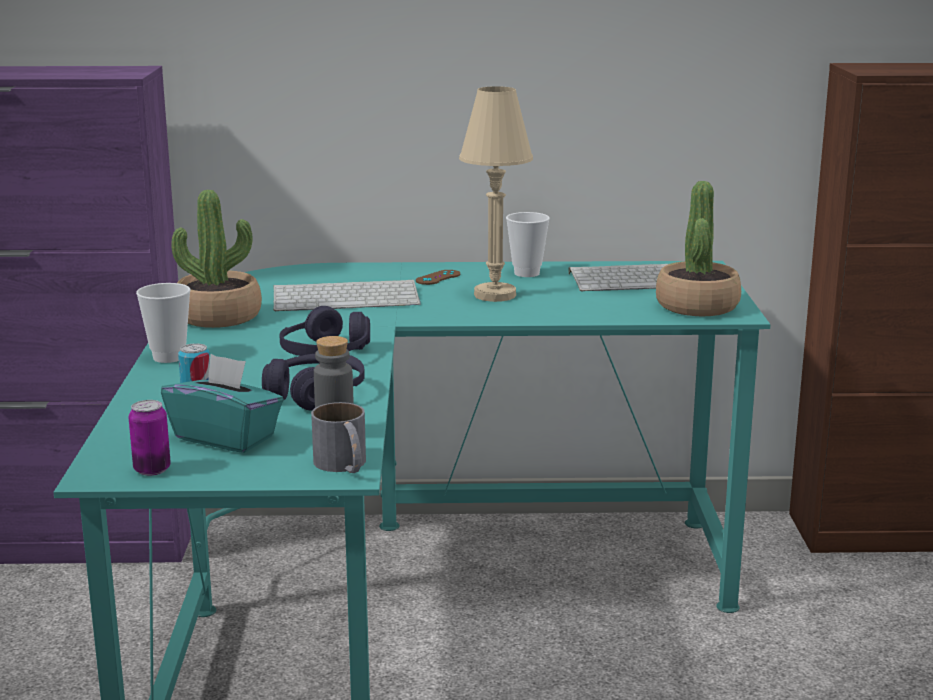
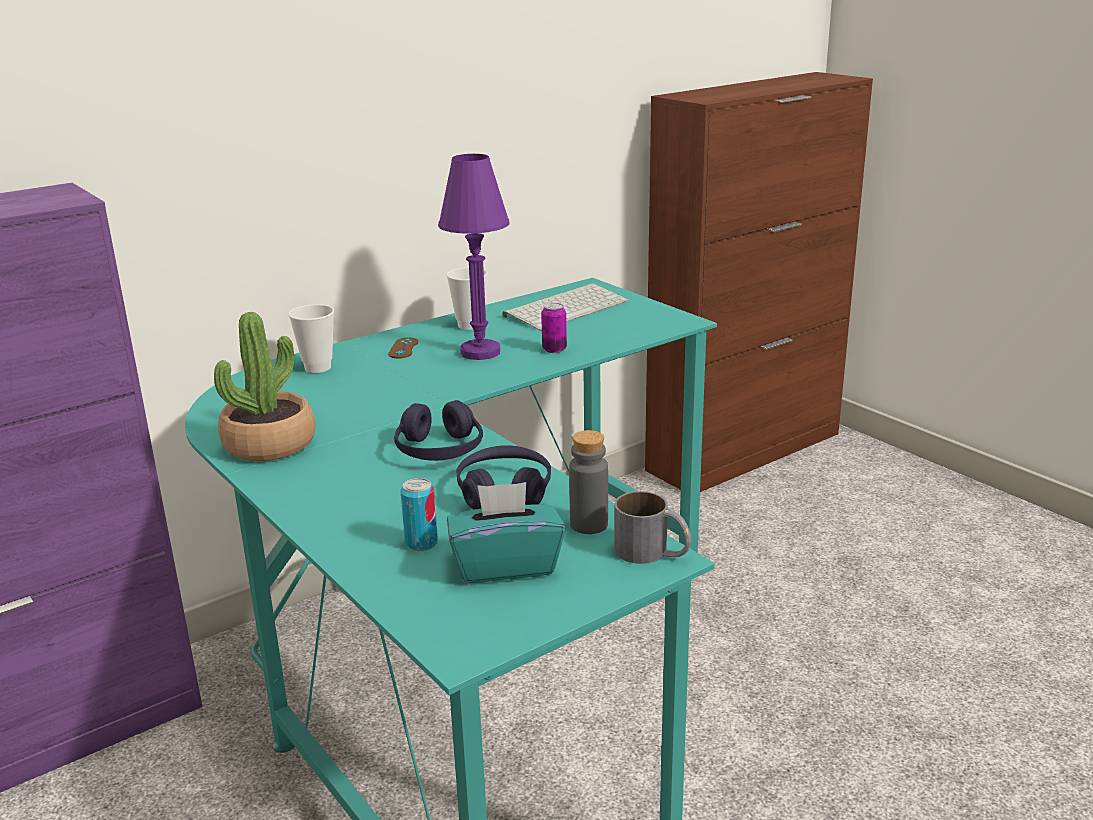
camera: 35 degrees left, 5 degrees up
can [128,400,171,476] -> can moved to [541,303,567,353]
cup [136,283,191,363] -> cup moved to [288,304,334,373]
keyboard [273,280,421,311] -> none
beige table lamp [459,86,533,302] -> purple table lamp [438,154,510,360]
potted plant [656,181,741,316] -> none

